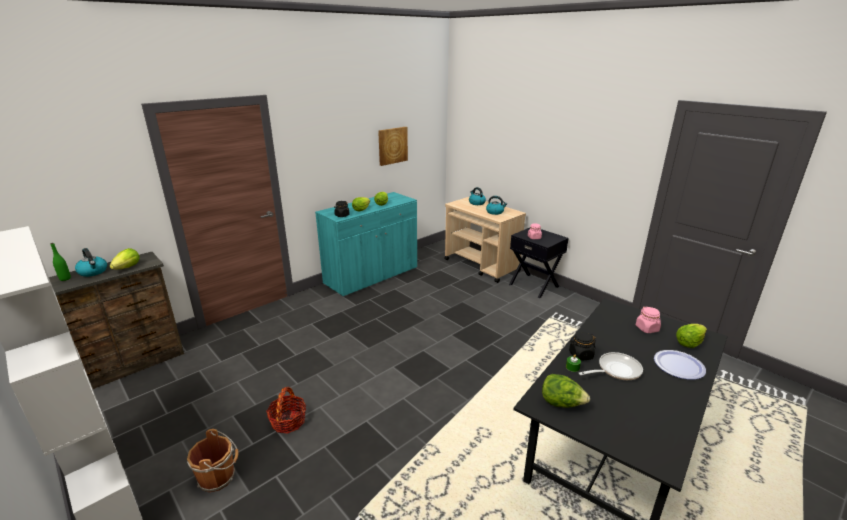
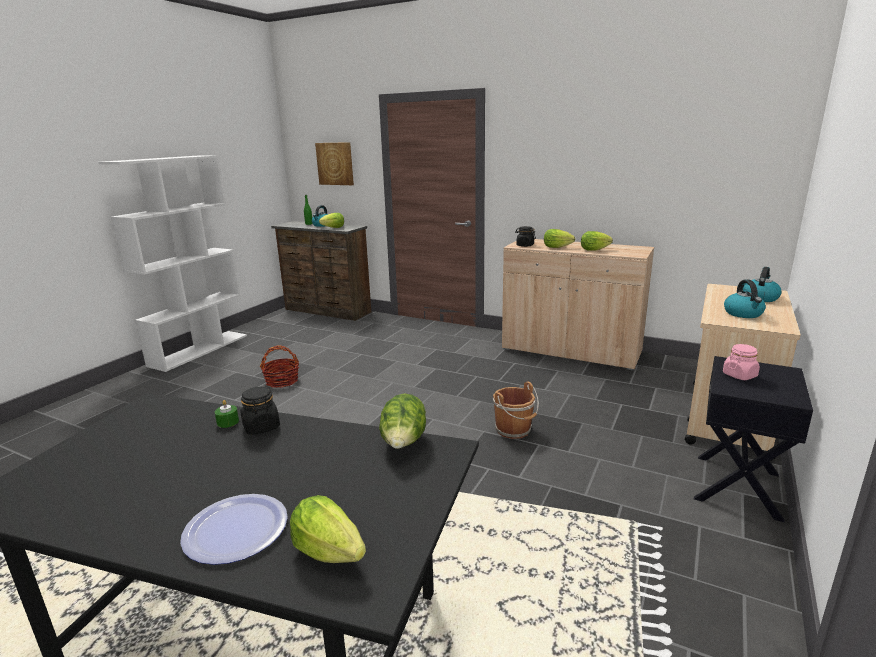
camera: 70 degrees right, 5 degrees down
brown bucket [187,429,238,493] -> brown bucket moved to [493,382,539,439]
turquoise cabinet [315,192,417,297] -> beige cabinet [502,239,654,371]
picture [378,127,408,166] -> picture moved to [315,142,354,185]
lettuce [542,374,590,408] -> lettuce moved to [379,393,426,449]
frying pan [579,352,643,380] -> none
pink jar [636,306,661,333] -> none

